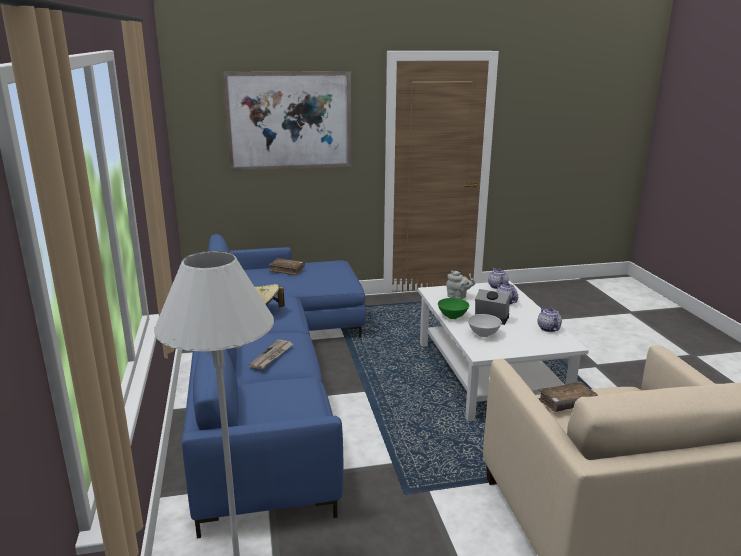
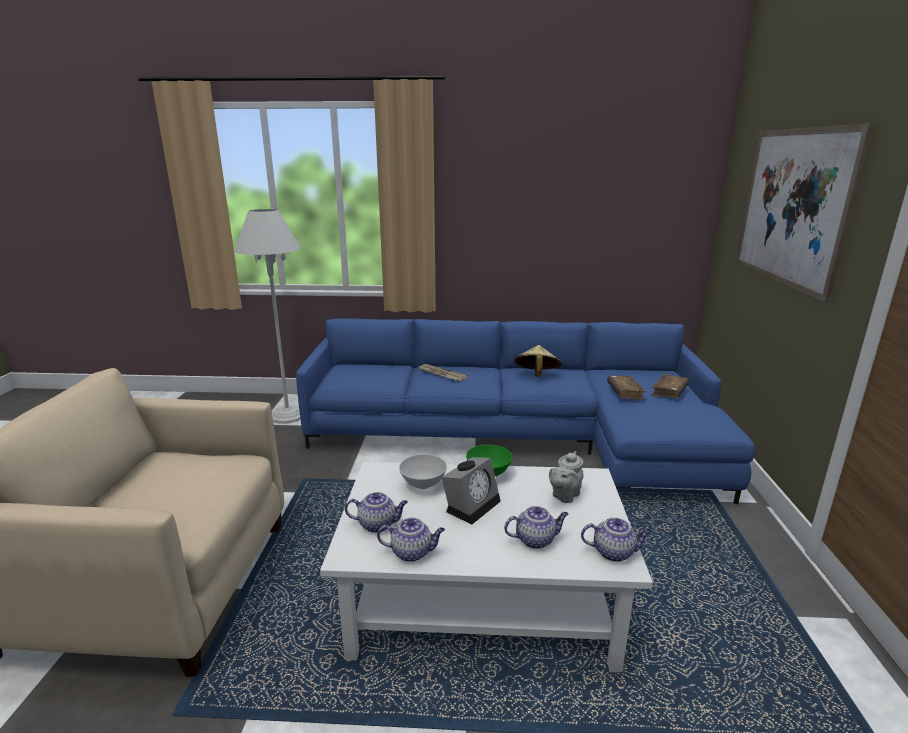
camera: 105 degrees right, 0 degrees up
brown book [538,381,598,412] -> brown book moved to [607,375,646,400]
none -> teapot [345,492,408,533]

